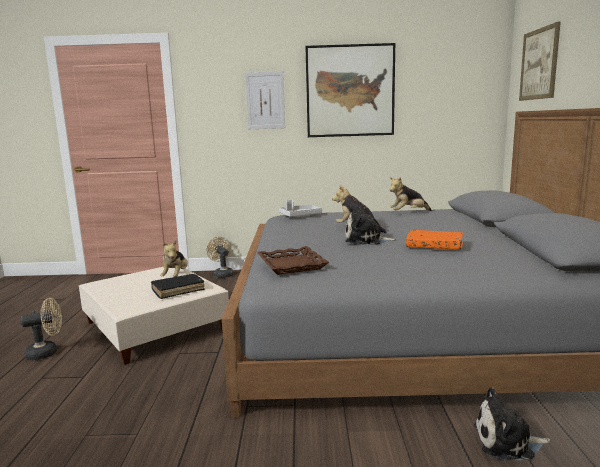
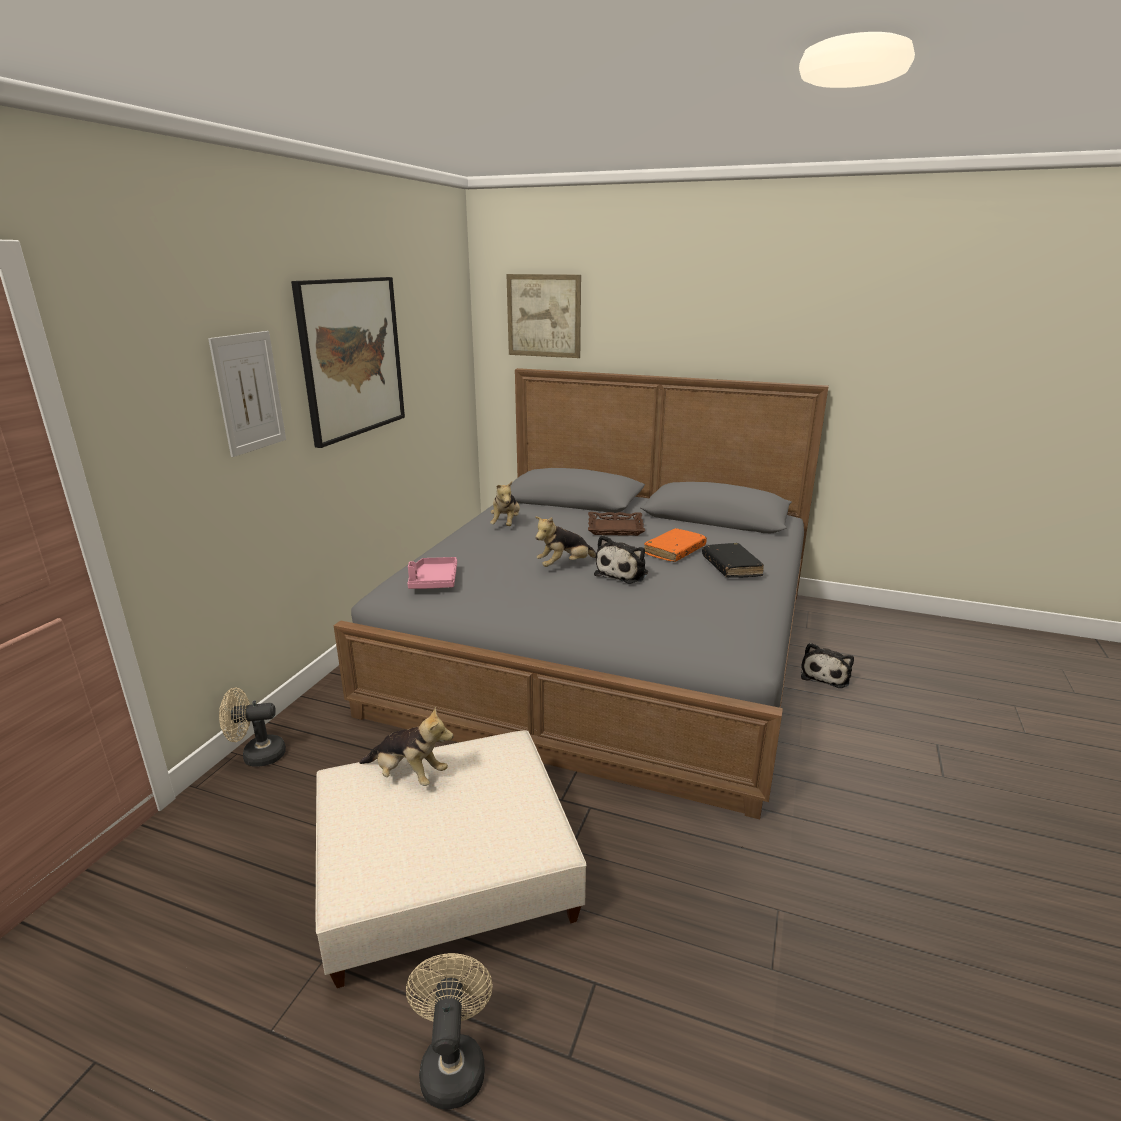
camera: 70 degrees left, 10 degrees up
black book [151,274,205,299] -> black book moved to [702,543,764,578]
brown tray [257,246,329,275] -> brown tray moved to [588,512,645,536]
grey tray [279,200,322,217] -> pink tray [407,557,457,589]

